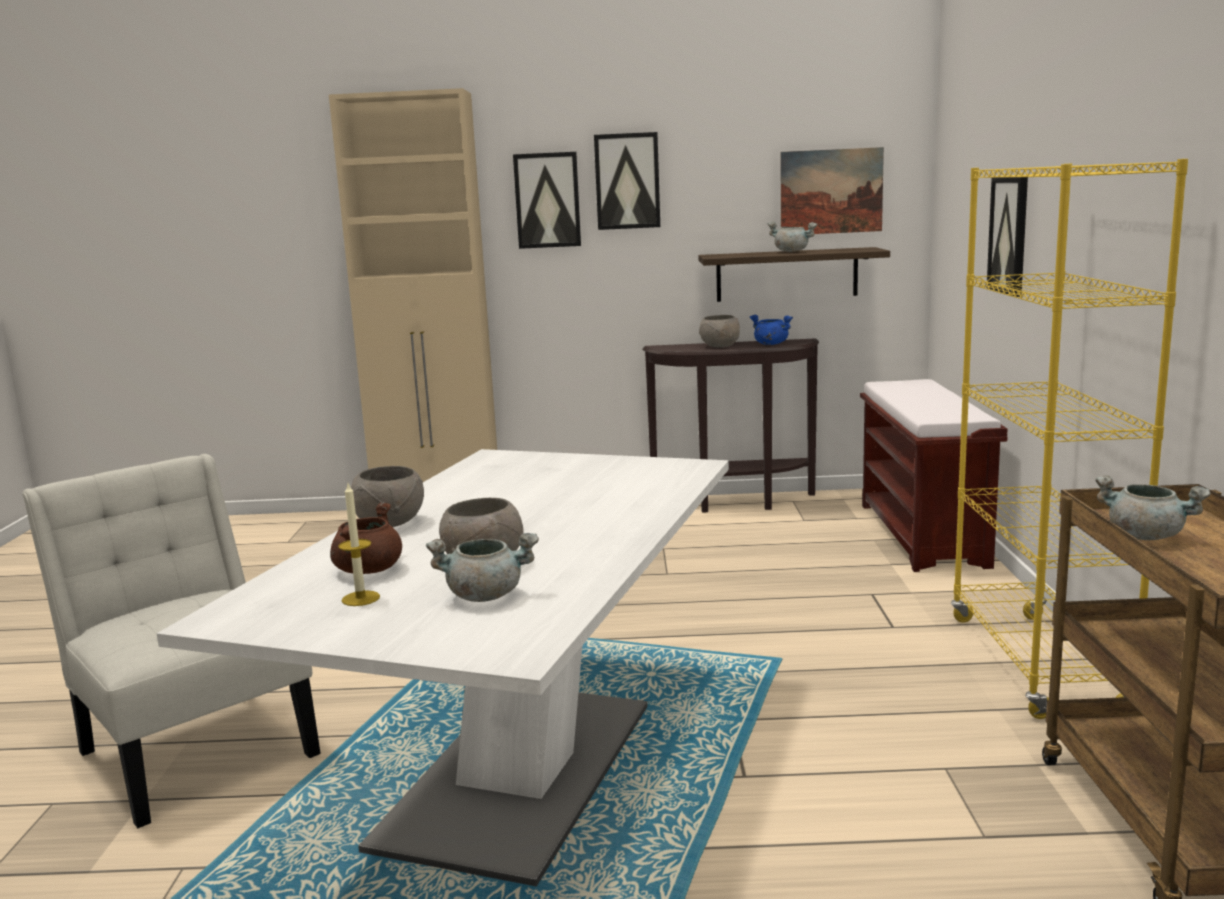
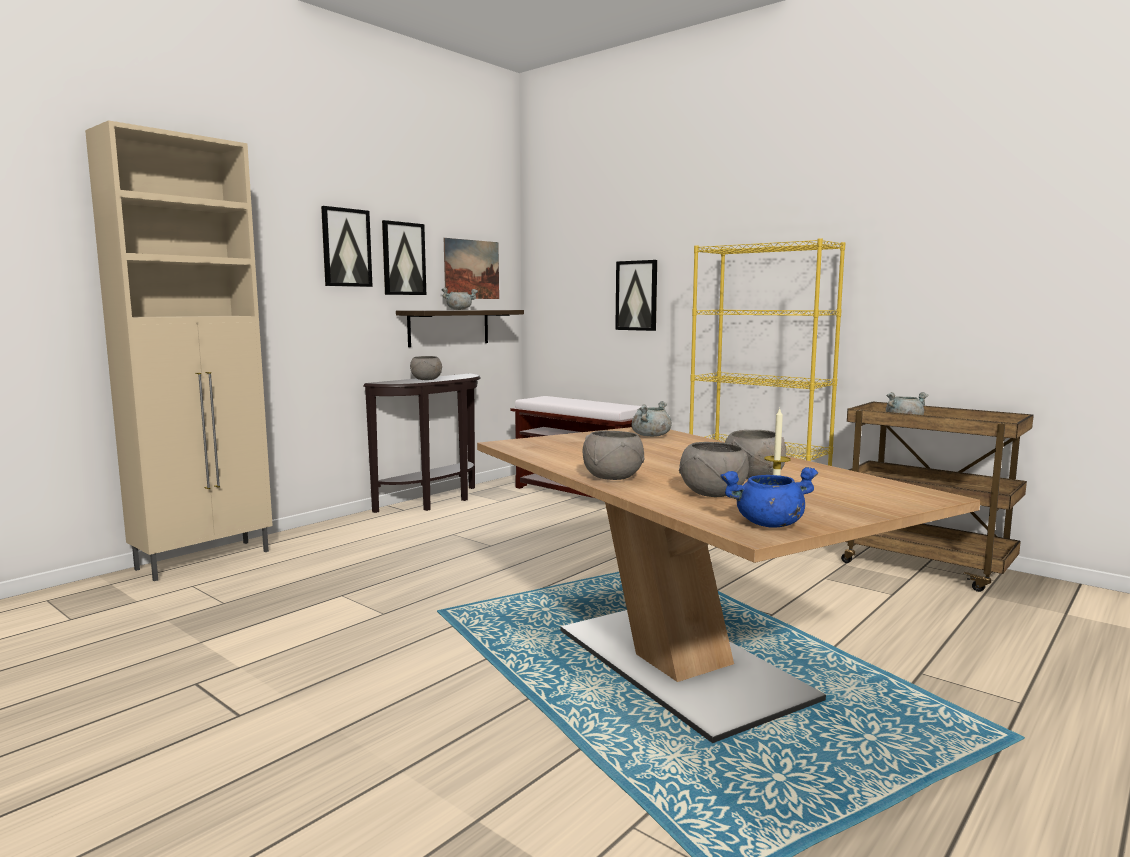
camera: 50 degrees left, 5 degrees down
white chair [22,454,321,828] -> none
white dining table [157,449,729,886] -> brown dining table [477,427,980,743]
brown cooking pot [330,502,402,574] -> grey bowl [679,442,749,497]
grey cooking pot [426,533,539,602] -> grey cooking pot moved to [631,401,672,437]
picture [513,152,581,249] -> picture moved to [382,220,426,295]
blue cooking pot [750,315,793,345] -> blue cooking pot moved to [720,467,818,527]

